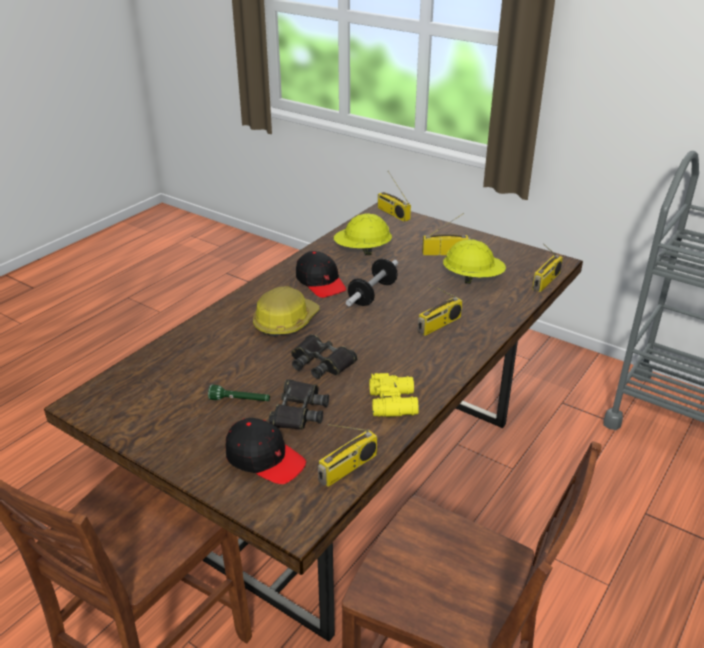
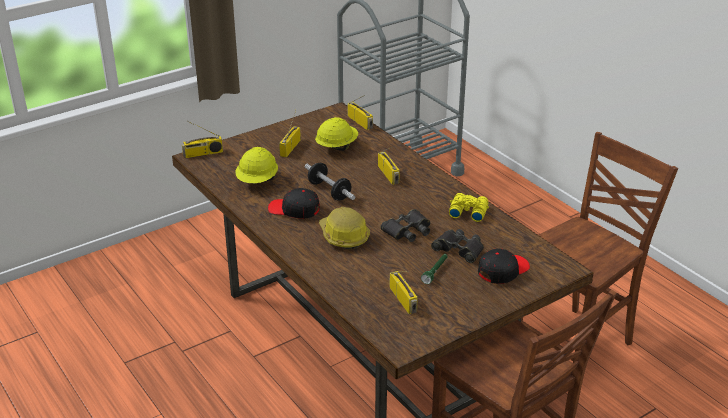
camera: 70 degrees left, 0 degrees up
black cap [296,251,346,298] -> black cap turned 150 degrees counterclockwise [268,188,320,219]
radio [318,424,377,487] -> radio moved to [389,271,418,314]

